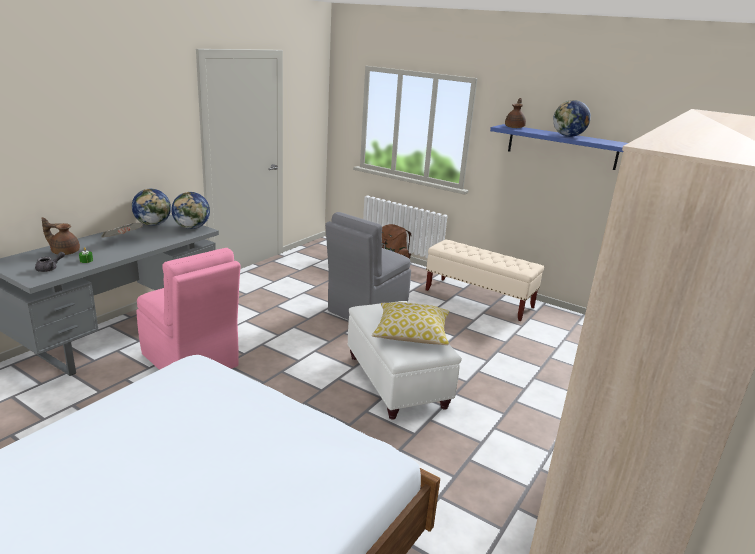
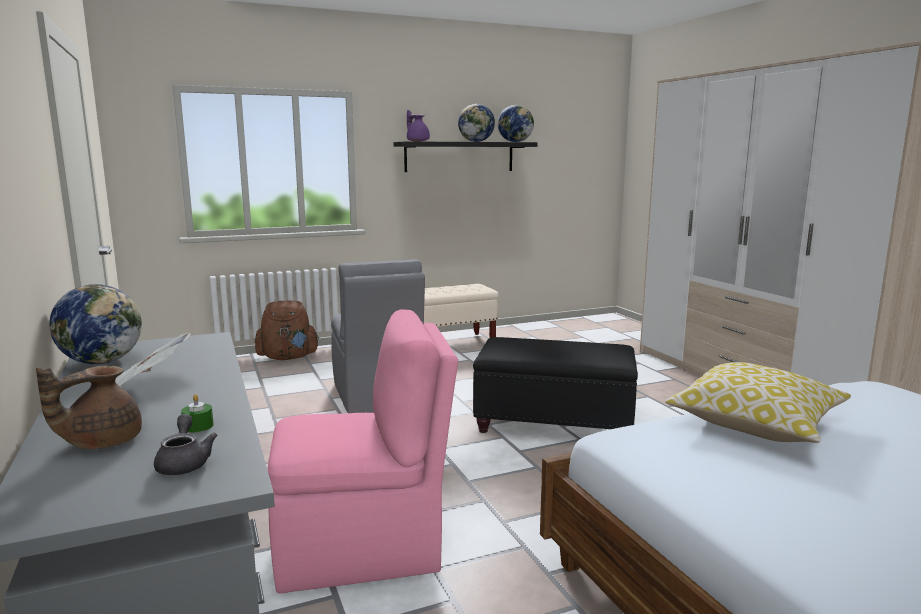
camera: 55 degrees left, 10 degrees down
globe [171,192,210,229] -> globe moved to [498,105,534,142]
white ottoman [348,301,462,420] -> black ottoman [473,337,638,433]
pillow [372,302,449,345] -> pillow moved to [665,362,851,443]
blue shelf [490,124,628,170] -> black shelf [393,141,538,172]
brown teapot [505,98,526,128] -> purple teapot [407,110,430,142]

